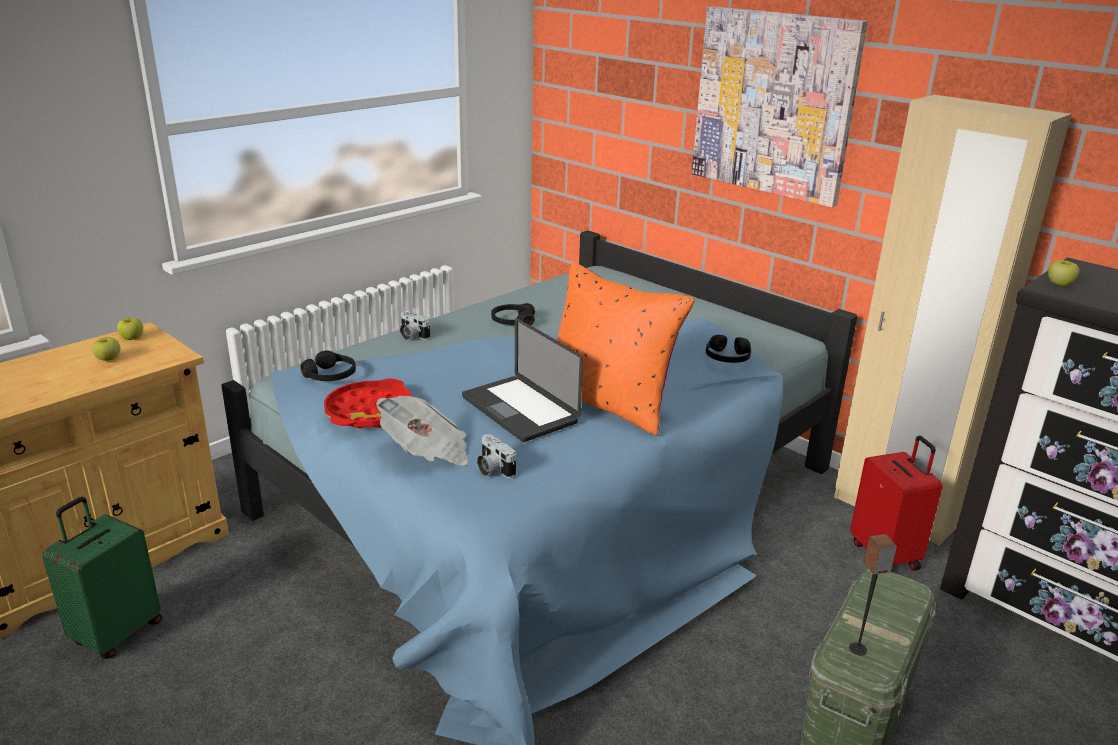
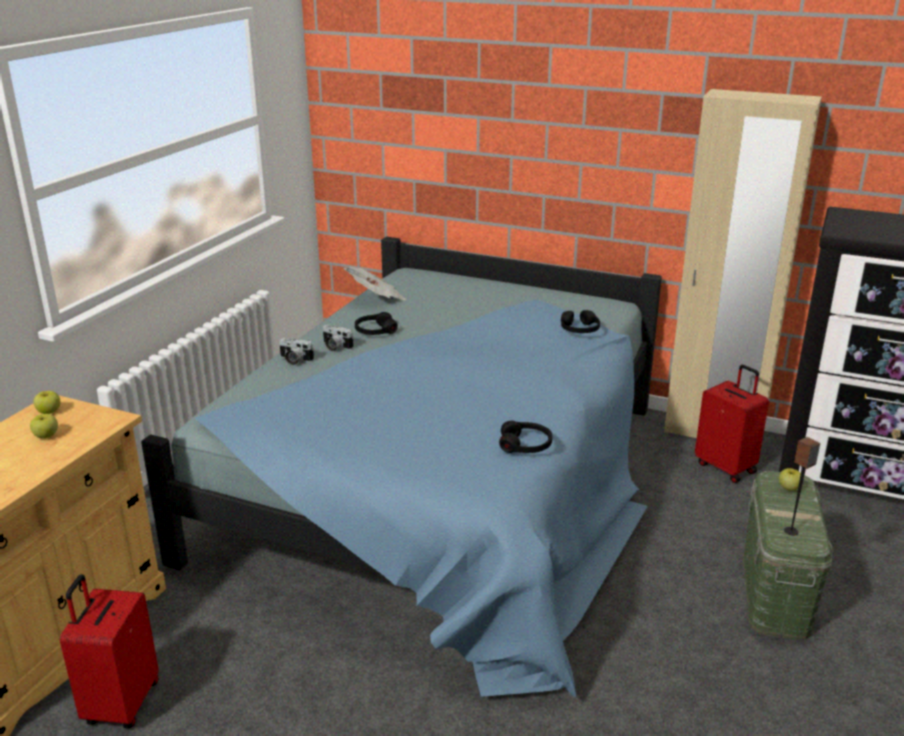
camera: 20 degrees left, 0 degrees up
green suitcase [42,497,162,659] -> red suitcase [60,574,159,728]
black headphones [301,351,356,381] -> black headphones moved to [499,421,552,453]
red tray [324,378,412,428] -> none
newspaper [376,396,468,466] -> newspaper moved to [343,267,407,300]
laptop [462,318,583,442] -> none
camera [477,434,516,478] -> camera moved to [323,325,354,351]
orange pillow [557,262,695,435] -> none
picture [692,6,868,207] -> none
apple [1048,260,1080,286] -> apple moved to [779,468,801,491]

